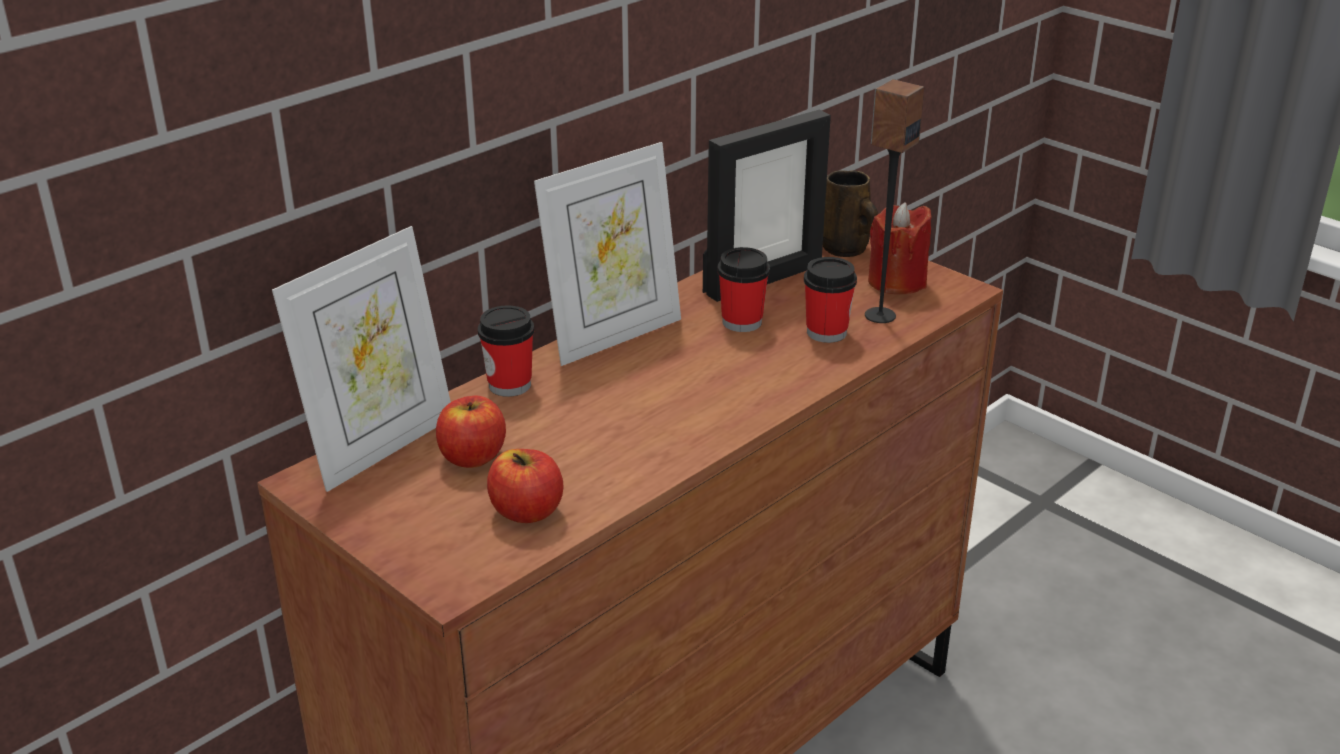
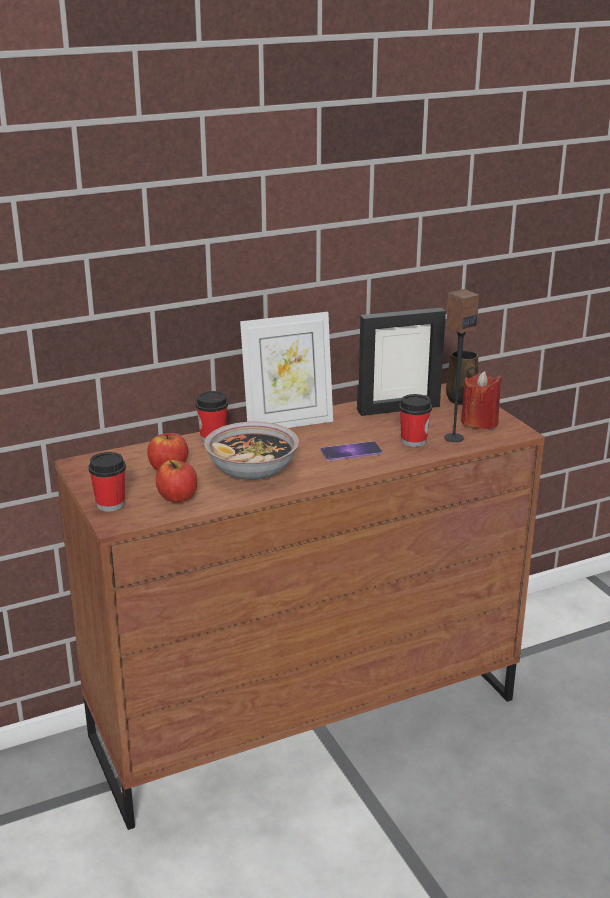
camera: 20 degrees right, 5 degrees down
picture frame [272,226,451,492] -> none
cup [717,247,770,332] -> cup moved to [88,452,126,512]
none -> bowl [204,421,299,480]
none -> phone [320,441,383,461]

